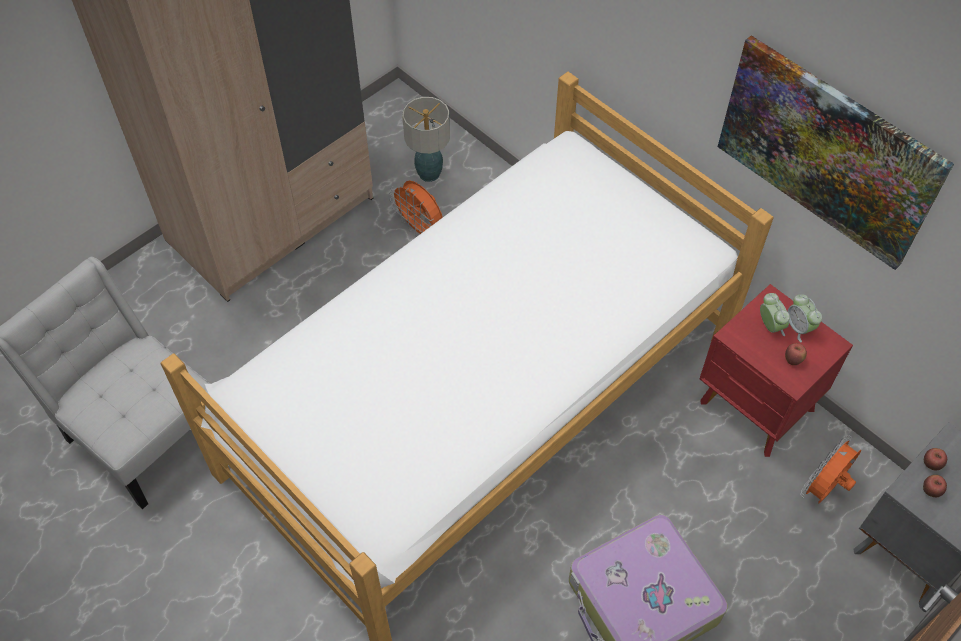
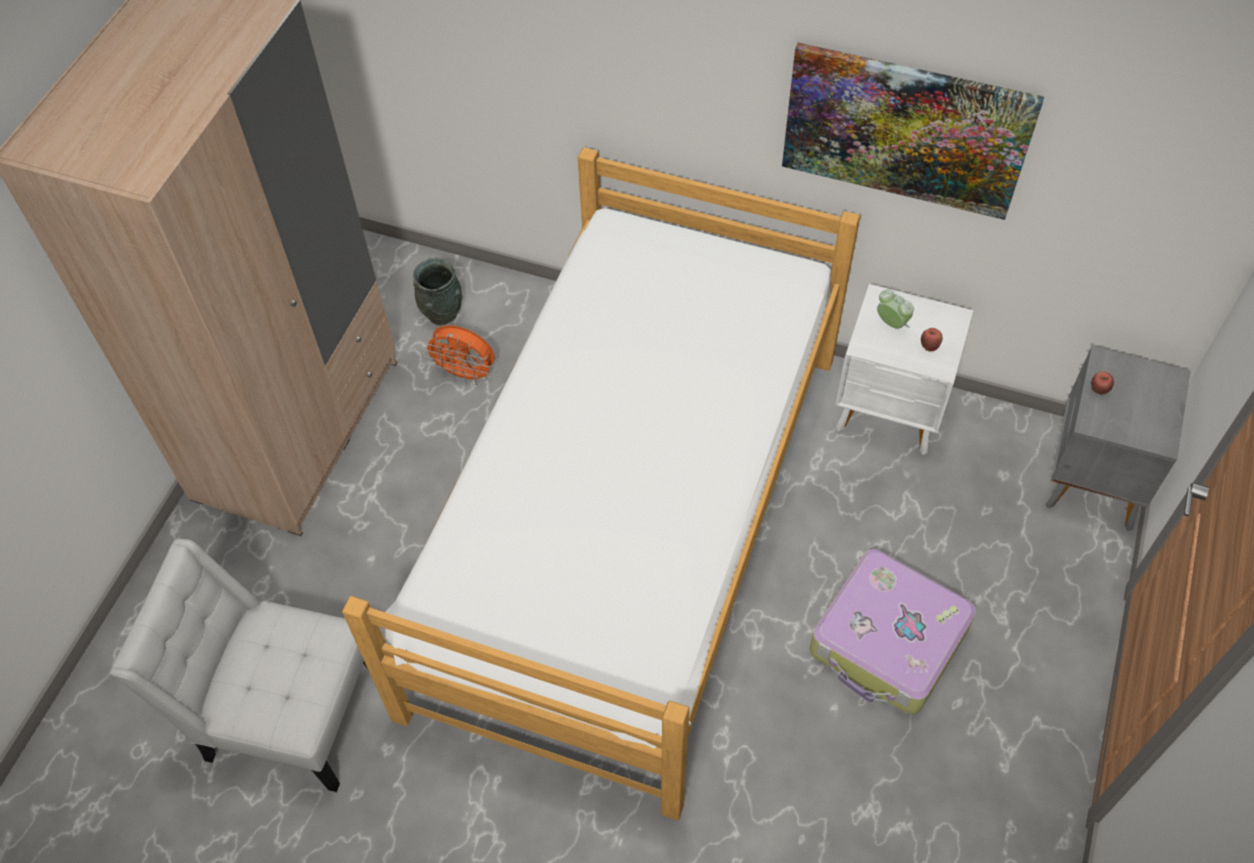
camera: 25 degrees left, 0 degrees up
table lamp [402,97,450,182] -> grey vase [413,258,463,326]
red nightstand [700,284,853,457] -> white nightstand [835,284,974,455]
alarm clock [787,294,822,342] -> none
orange fan [800,435,861,503] -> none
apple [923,475,947,497] -> none

